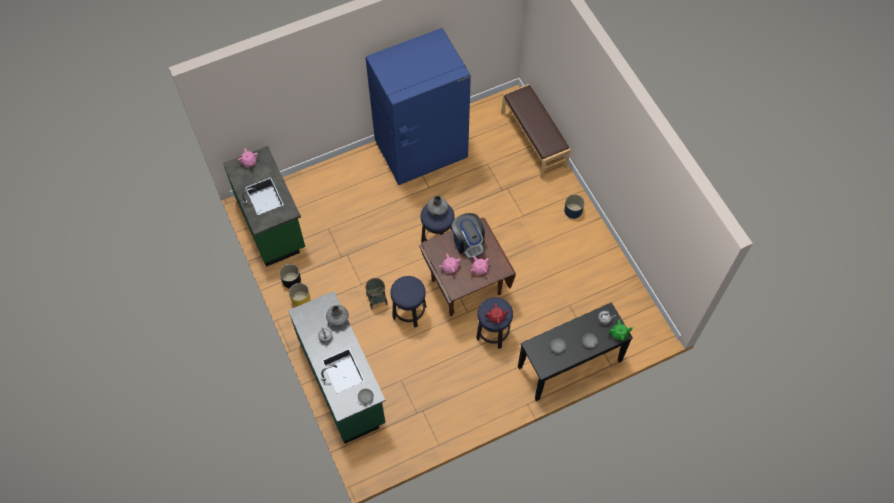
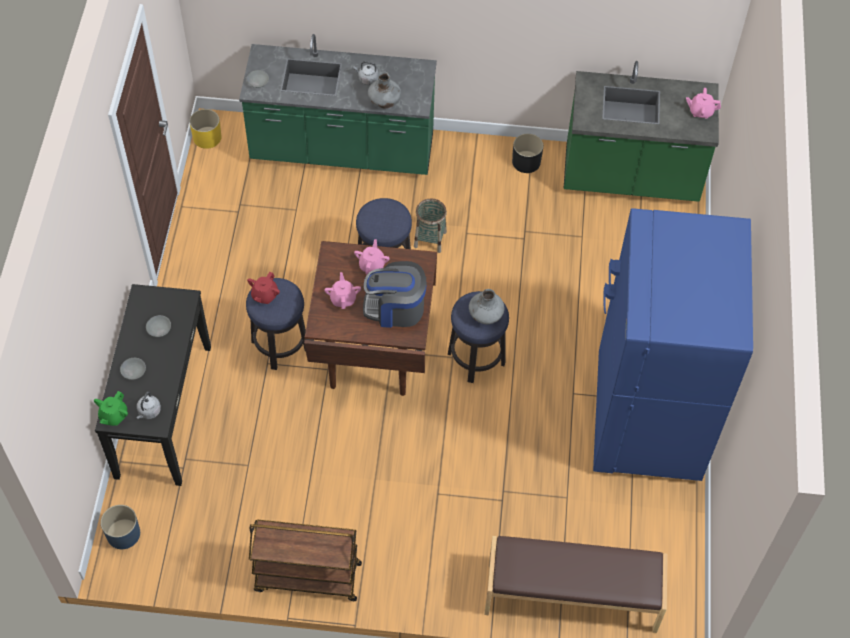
camera: 120 degrees right, 5 degrees down
yellow planter [289,283,310,307] -> yellow planter moved to [189,109,222,149]
blue planter [564,194,585,219] -> blue planter moved to [101,505,140,549]
none -> brown cart [249,519,362,601]

